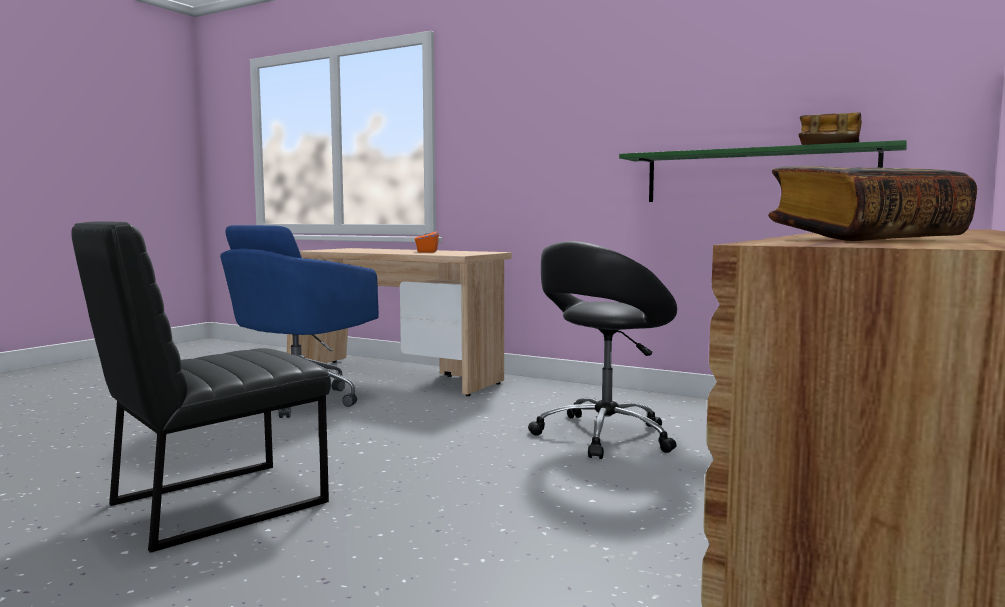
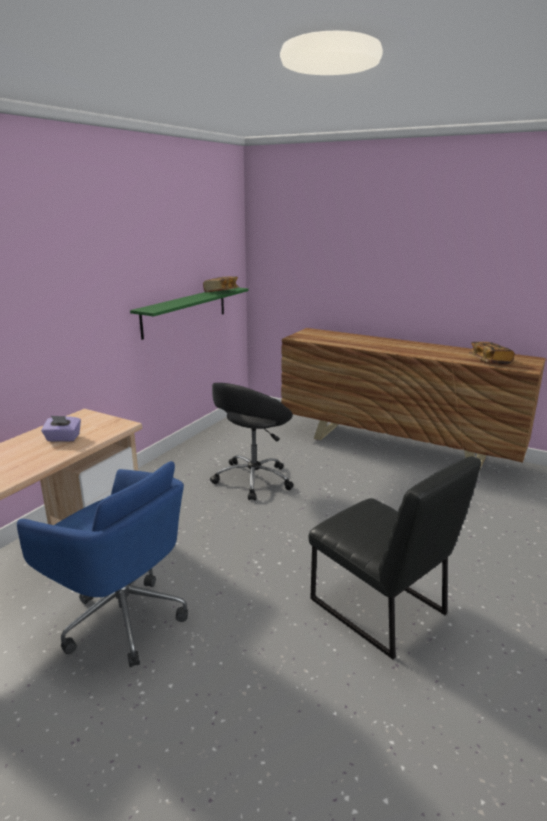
camera: 90 degrees left, 15 degrees up
orange tissue box [415,225,439,253] -> purple tissue box [41,416,81,441]
black office chair [528,241,677,459] -> black office chair turned 75 degrees clockwise [210,383,294,500]

